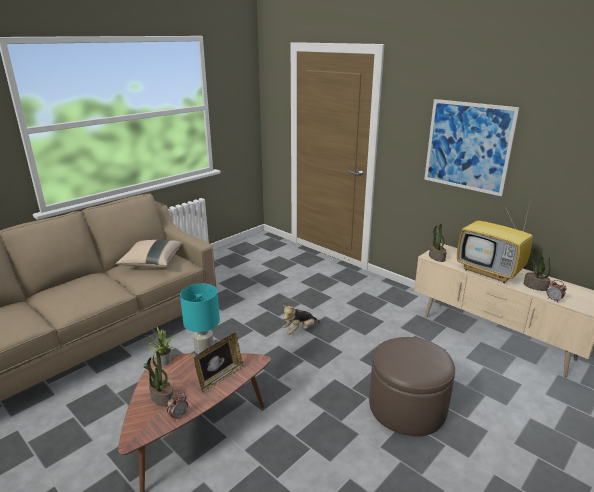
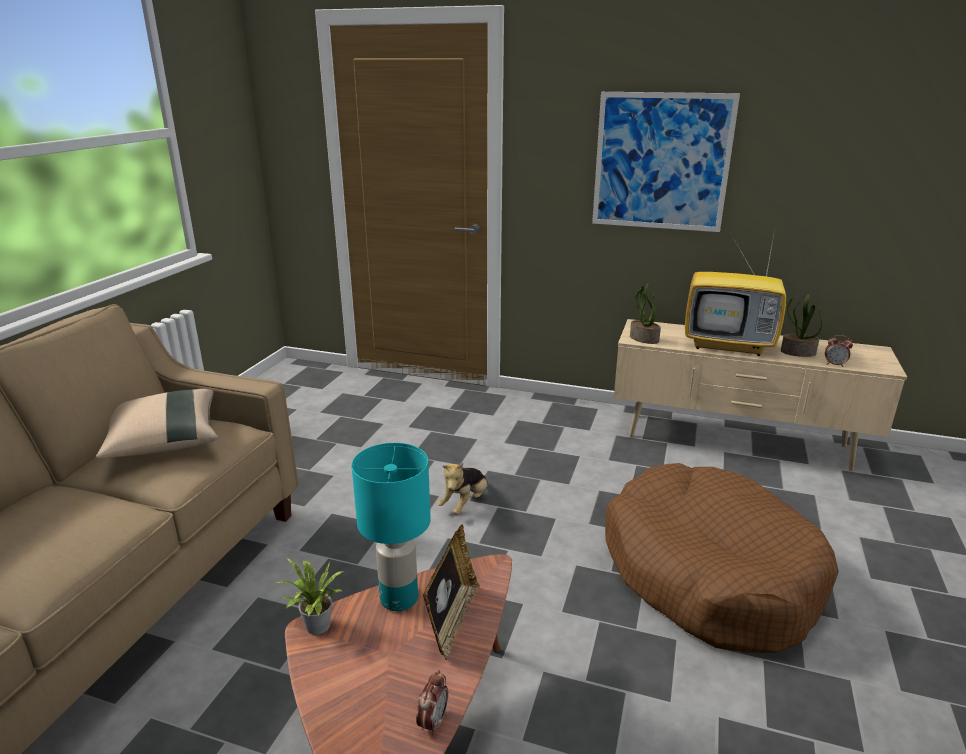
camera: 25 degrees left, 0 degrees up
potted plant [143,351,174,407] -> none
brown ottoman [369,337,455,436] -> brown dog bed [605,463,839,653]

